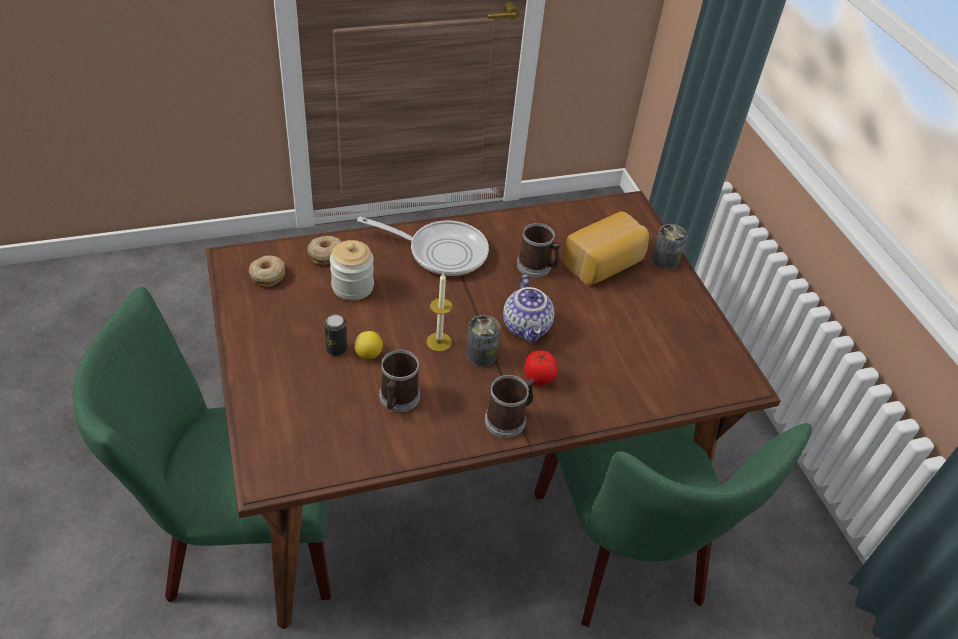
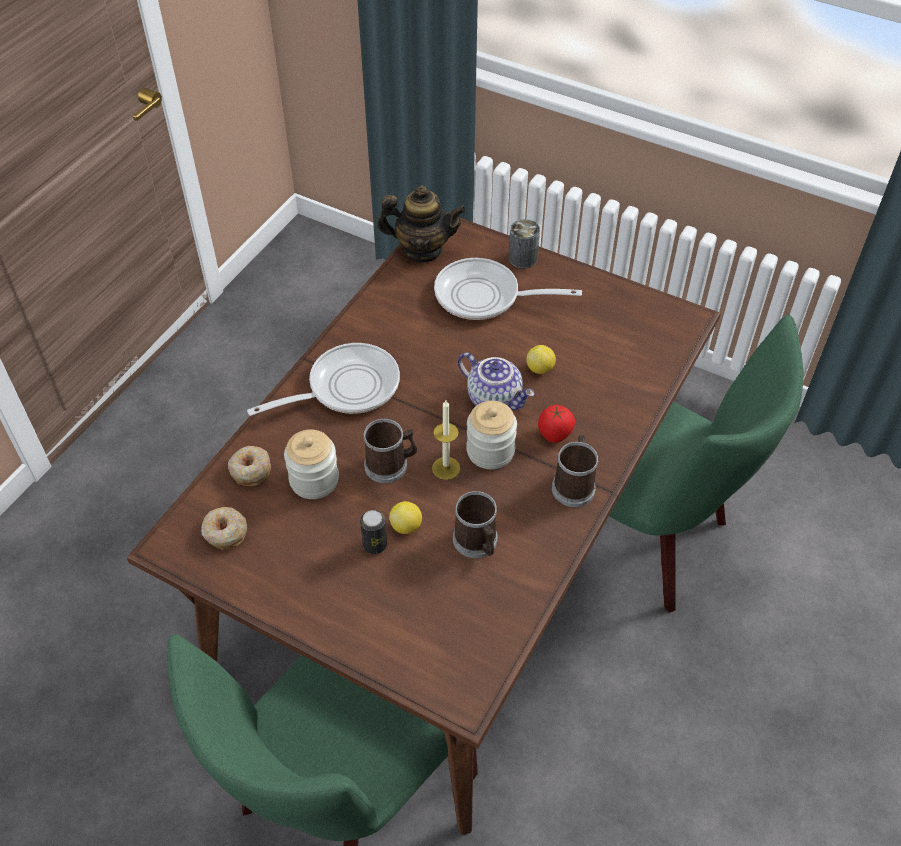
camera: 40 degrees left, 5 degrees up
can [466,315,500,367] -> jar [466,401,517,469]
mug [517,223,561,278] -> mug moved to [363,419,417,483]
bread [563,211,649,285] -> frying pan [434,258,582,320]
none -> teapot [377,185,466,262]
none -> lemon [526,345,556,374]

